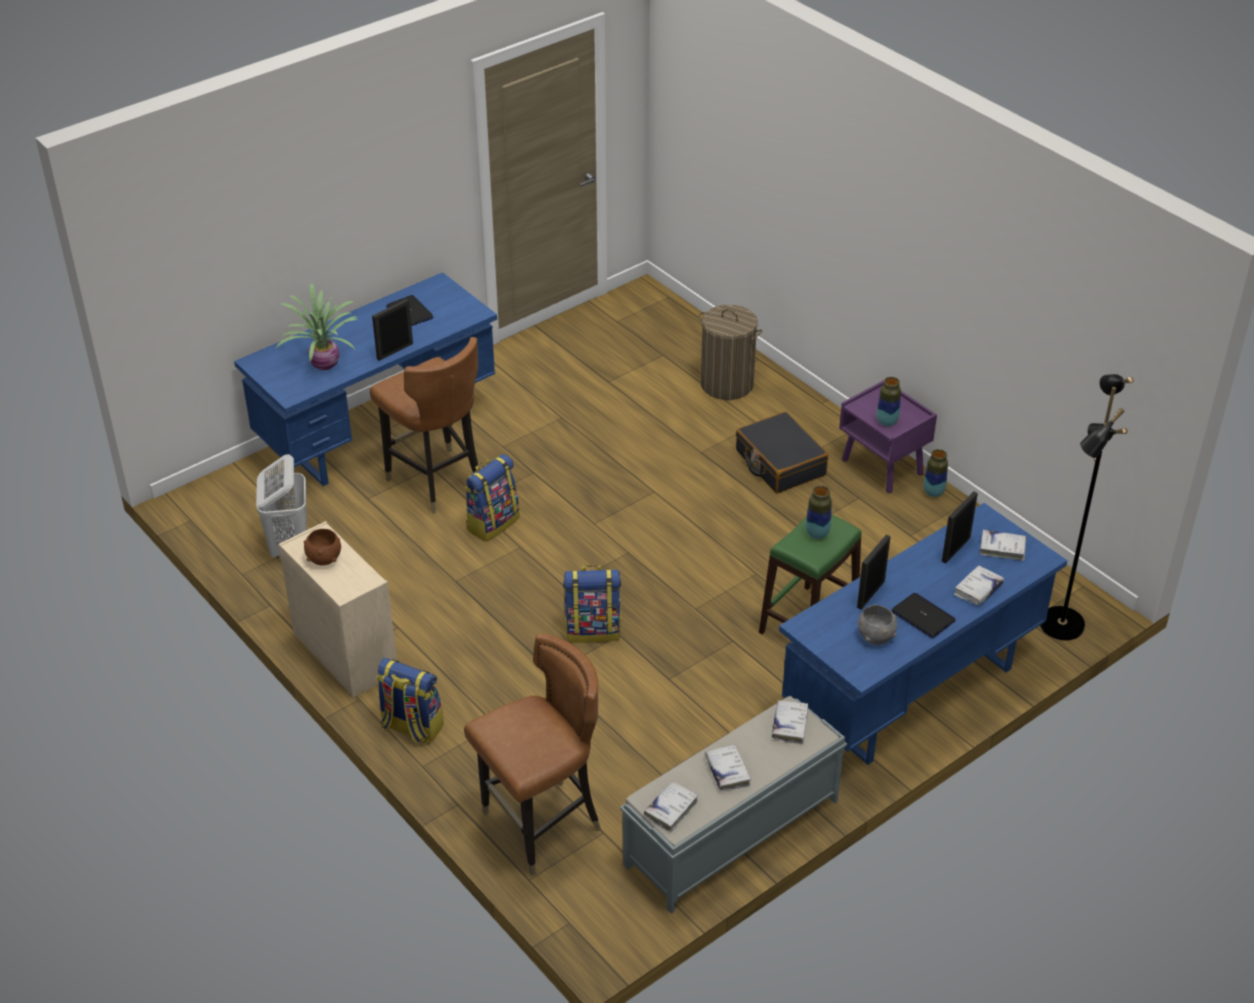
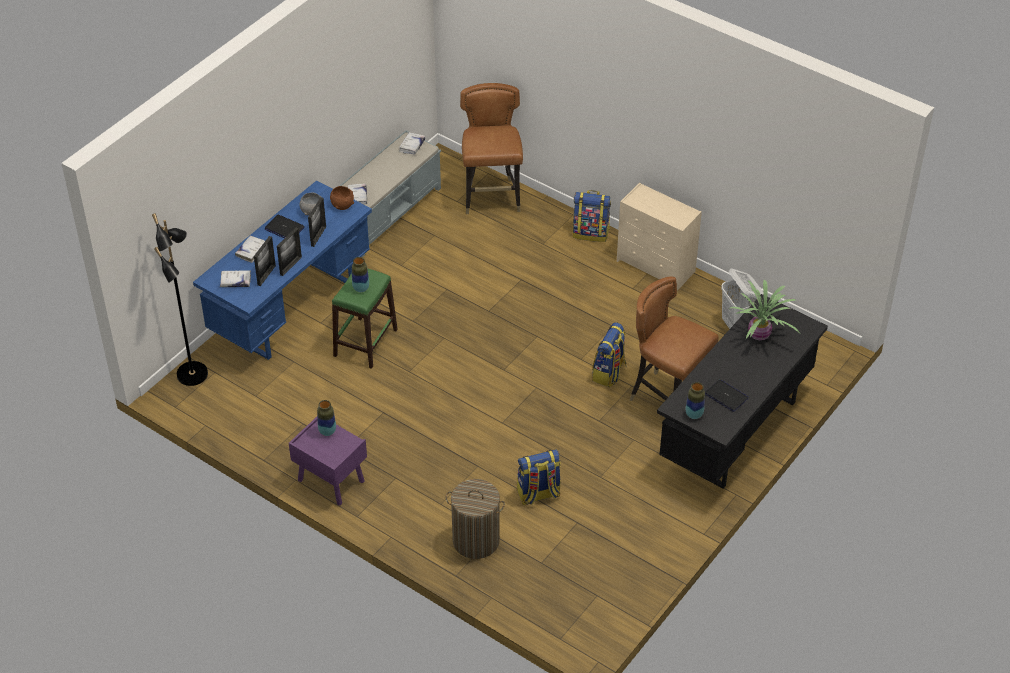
camera: 165 degrees right, 5 degrees up
blue desk [234,272,497,486] -> black desk [657,294,828,489]
brown bowl [304,529,341,565] -> brown bowl moved to [330,186,354,210]
picture frame [372,299,413,361] -> picture frame moved to [277,228,302,276]
brown chair [464,633,601,876] -> brown chair turned 135 degrees clockwise [460,83,523,214]
backpack [563,565,621,643] -> backpack moved to [517,449,561,505]
white book [705,744,751,791] -> none
black suitcase [736,412,828,493] -> none
vase [923,449,948,497] -> vase moved to [686,382,705,419]

